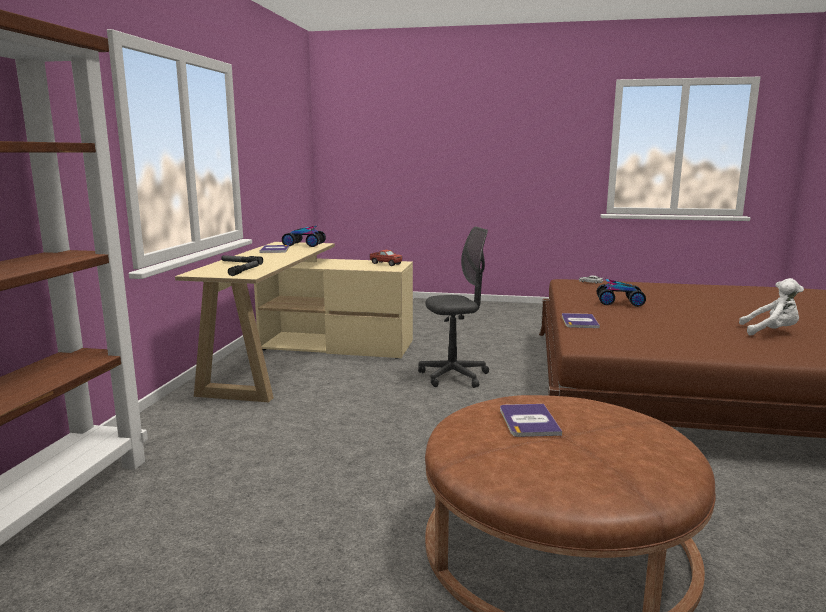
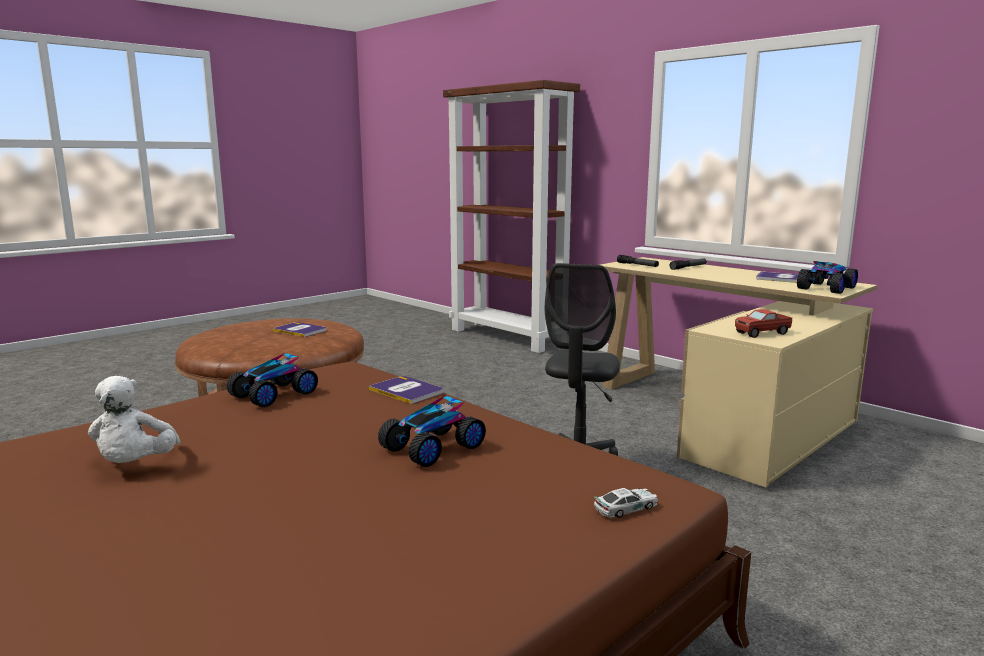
camera: 125 degrees right, 0 degrees up
white plush toy [739,278,804,336] -> white plush toy turned 60 degrees counterclockwise [88,376,180,463]
none -> toy car [227,353,318,407]

